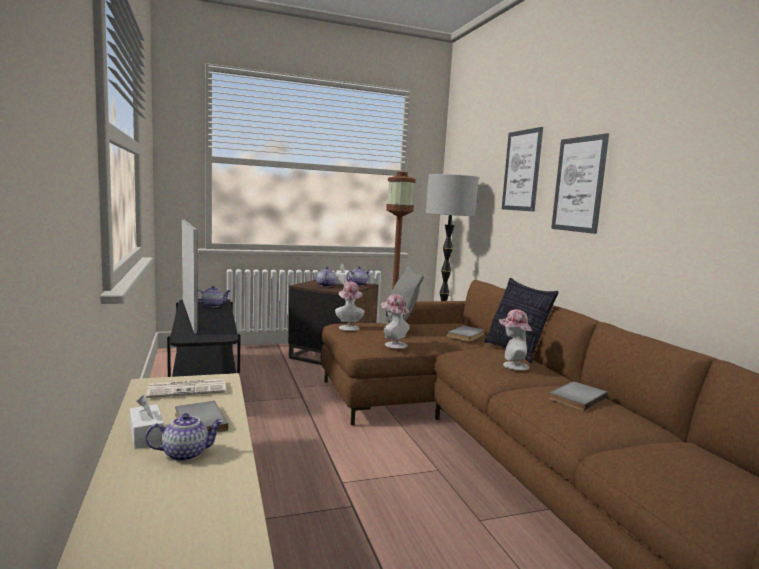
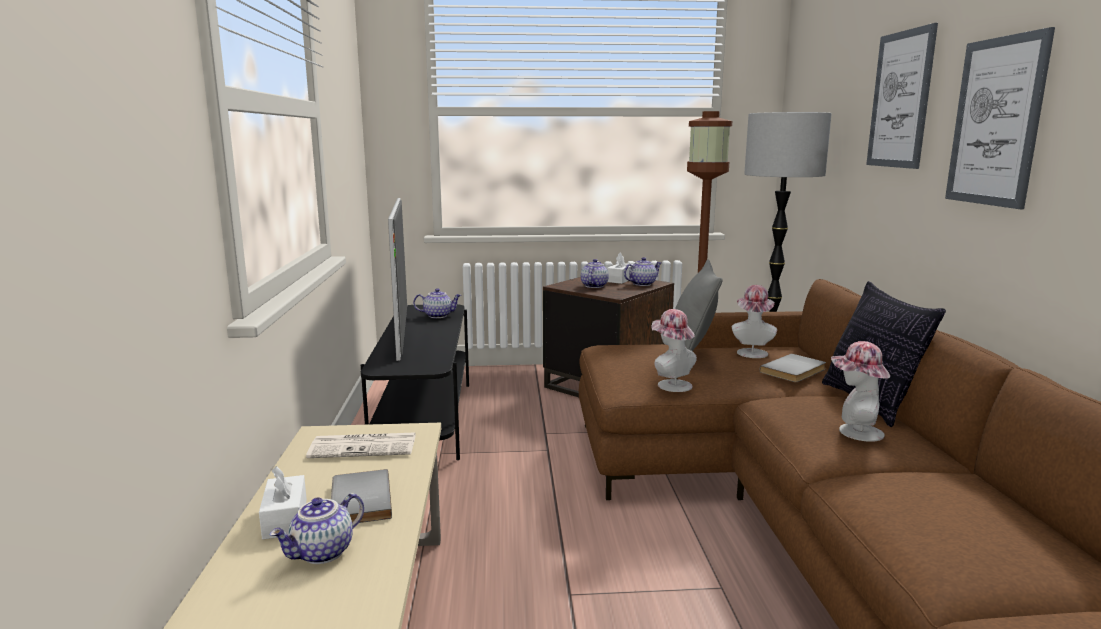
camera: 15 degrees right, 5 degrees up
teapot [145,413,224,461] -> teapot turned 135 degrees clockwise [269,493,364,564]
hat [335,282,365,331] -> hat moved to [732,285,777,358]
grey book [549,382,608,411] -> none

